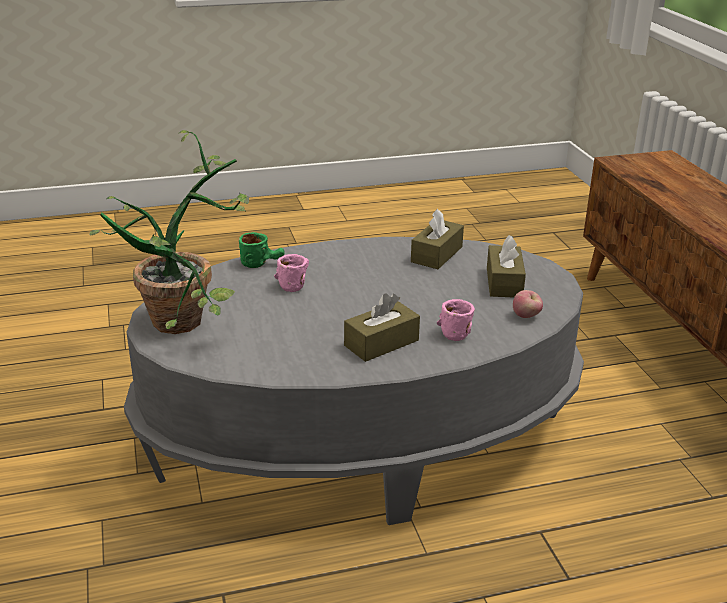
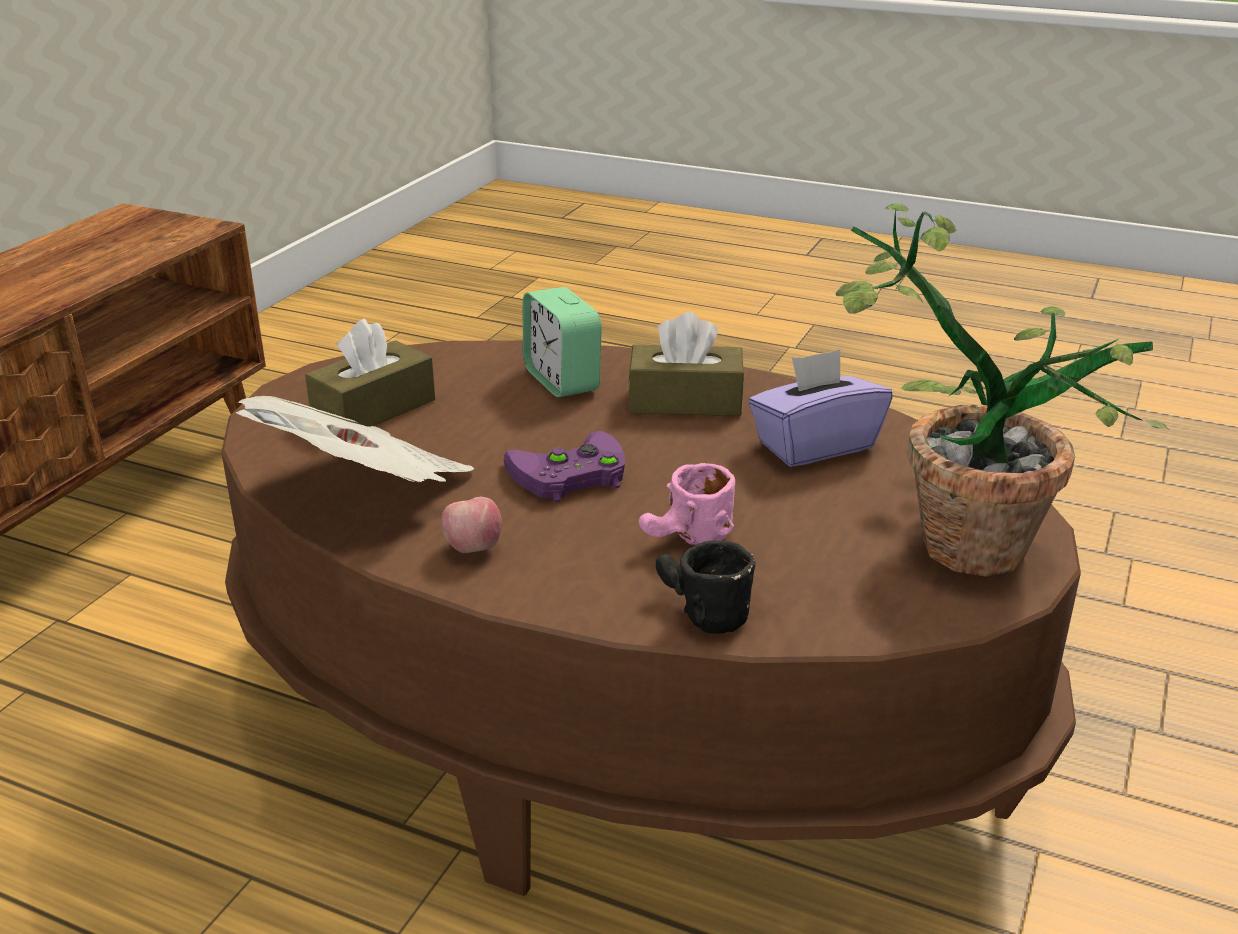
camera: 140 degrees left, 0 degrees up
grey coffee table [124,237,584,525] -> brown coffee table [221,340,1081,896]
green mug [239,232,284,268] -> black mug [656,541,756,634]
brown tissue box [411,209,464,269] -> newspaper [236,396,474,483]
pink mug [437,299,475,341] -> alarm clock [523,287,602,397]
apple [513,290,543,318] -> apple moved to [441,497,502,553]
none -> purple game controller [504,431,625,502]
none -> purple tissue box [749,349,893,467]

